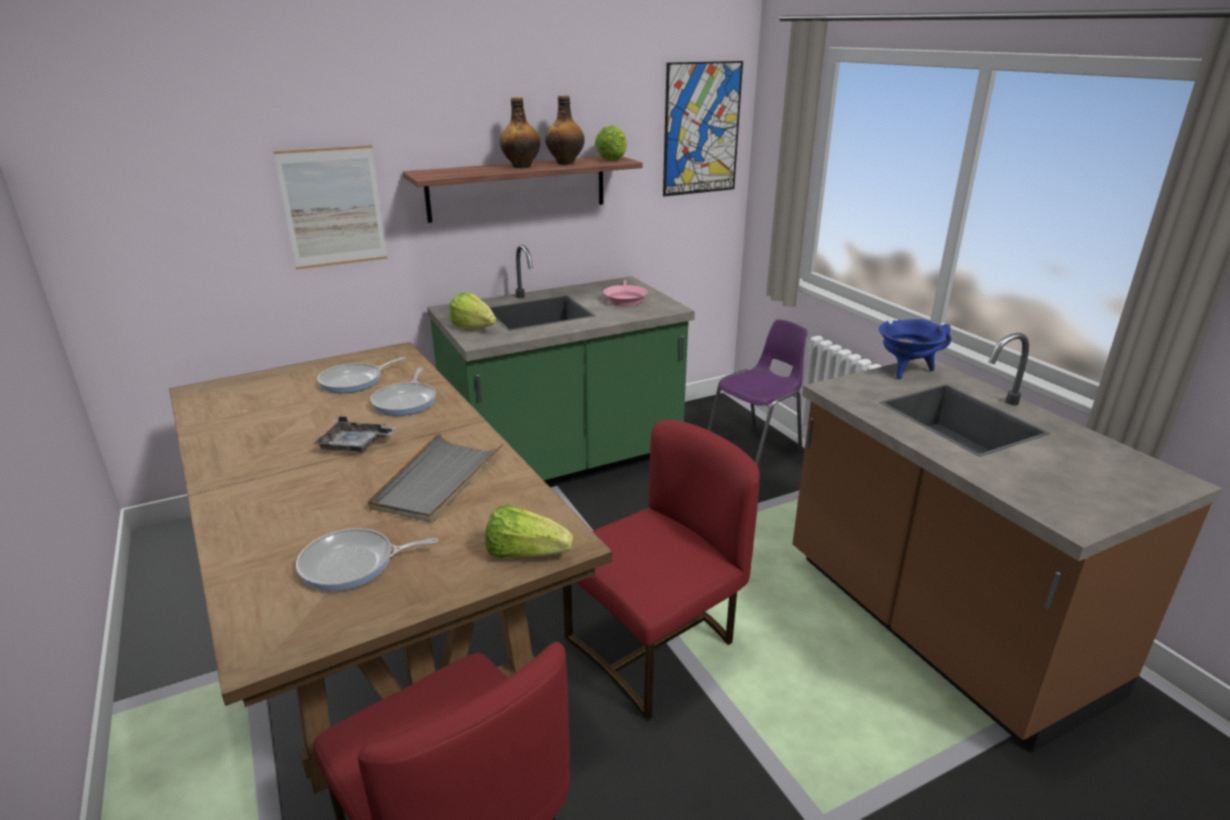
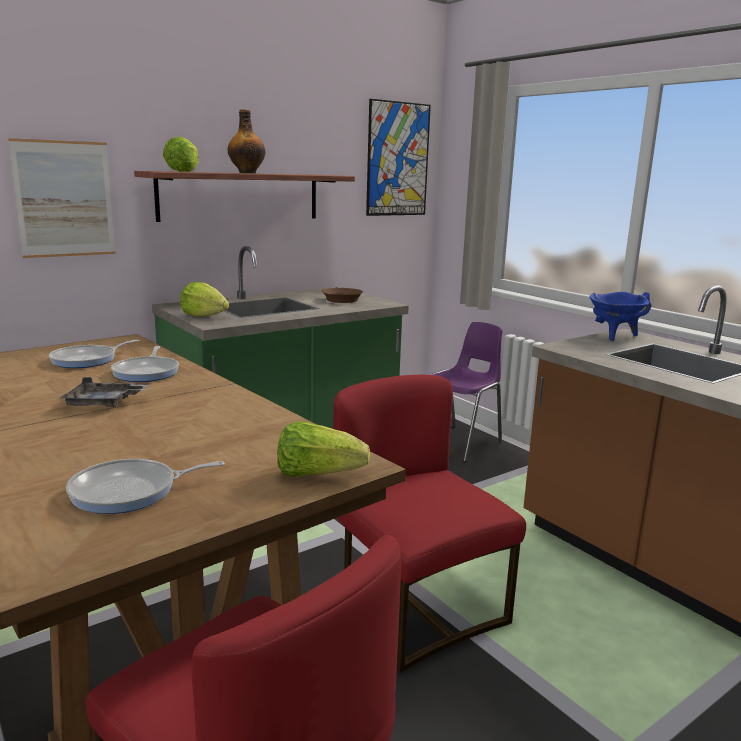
camera: 10 degrees left, 10 degrees down
grey tray [368,432,503,523] -> none
bottle [545,95,585,165] -> none
red chair [563,420,760,721] -> red chair turned 75 degrees counterclockwise [333,375,526,673]
lettuce [595,125,627,160] -> lettuce moved to [163,137,199,172]
pink frying pan [603,280,648,306] -> brown frying pan [322,287,363,303]

